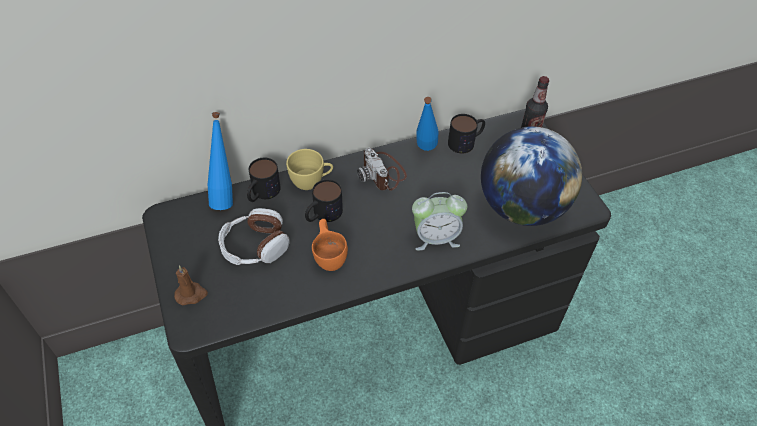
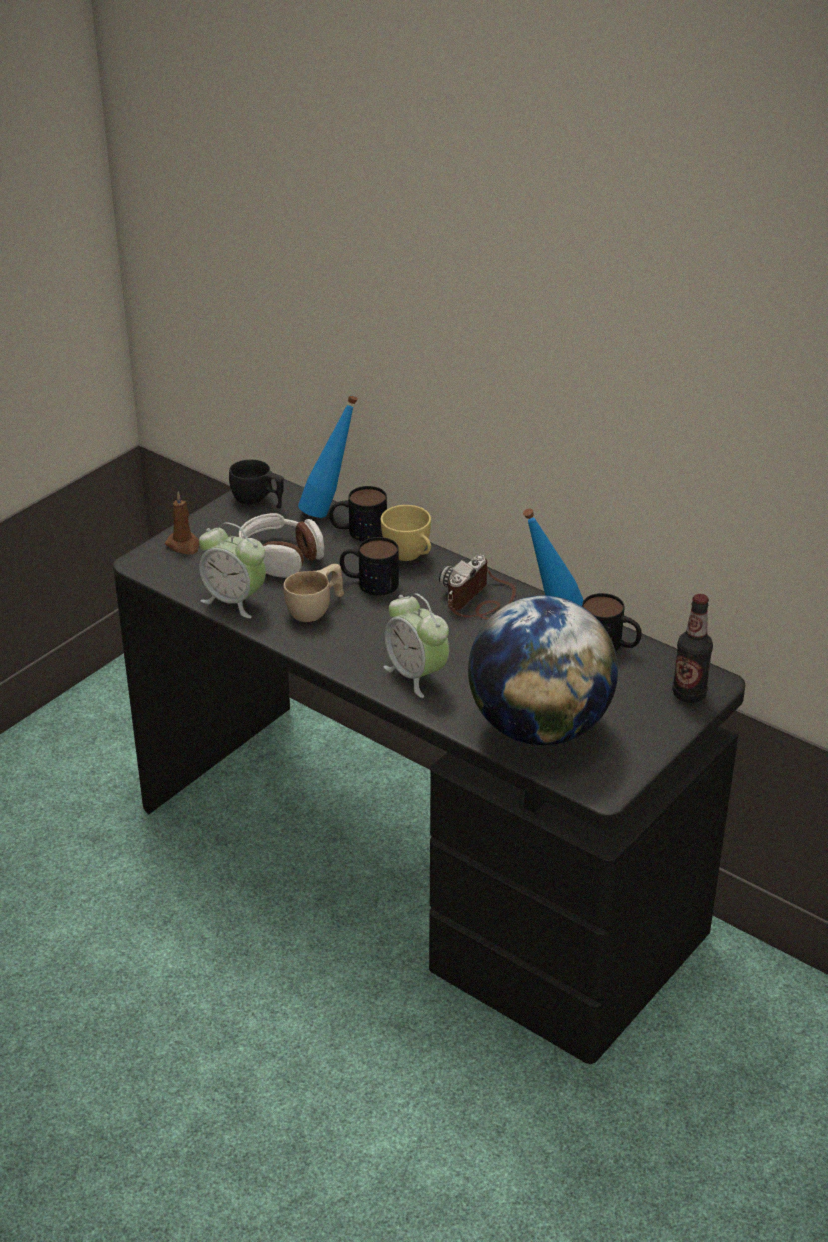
camera: 60 degrees right, 15 degrees down
orange cup [312,219,348,271] -> beige cup [283,564,344,622]
none -> alarm clock [199,522,266,618]
none -> black cup [229,460,284,508]

